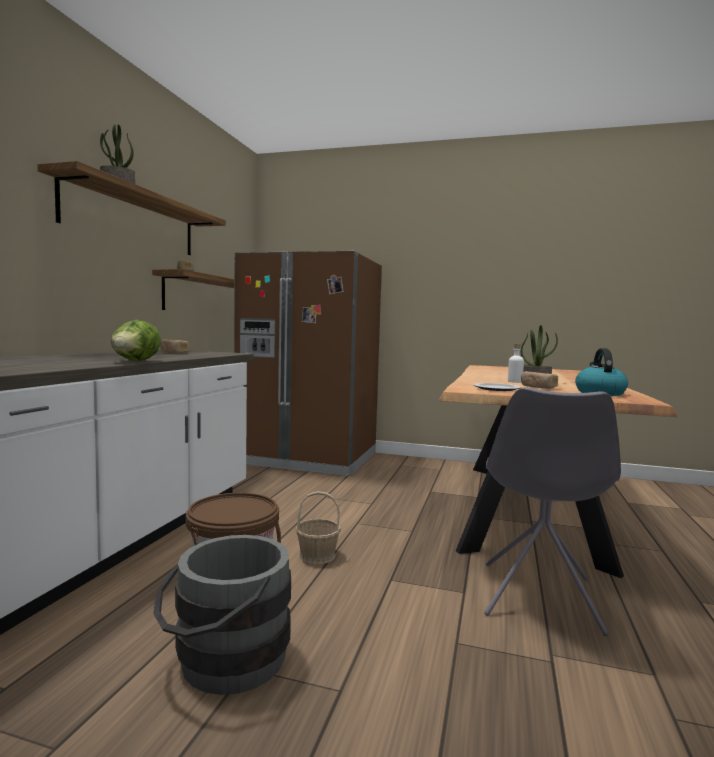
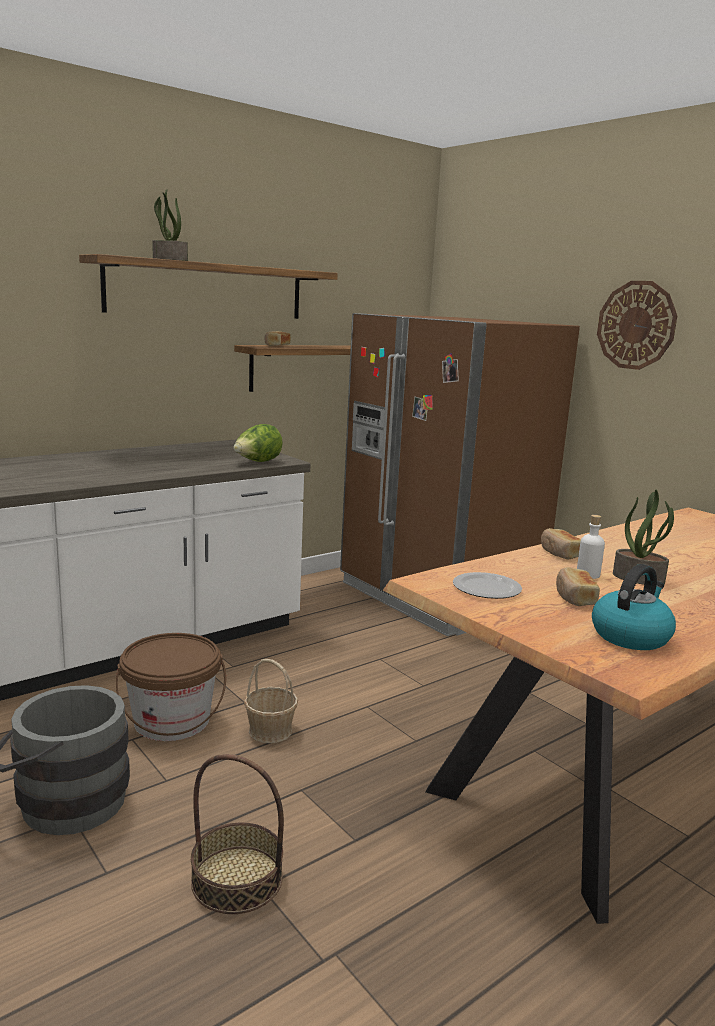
camera: 35 degrees right, 10 degrees up
lettuce [111,320,161,361] -> lettuce moved to [233,424,283,462]
bread [160,339,189,353] -> bread moved to [541,528,581,559]
grey chair [484,387,621,636] -> none
none -> basket [191,754,284,914]
none -> wall clock [597,281,677,370]

